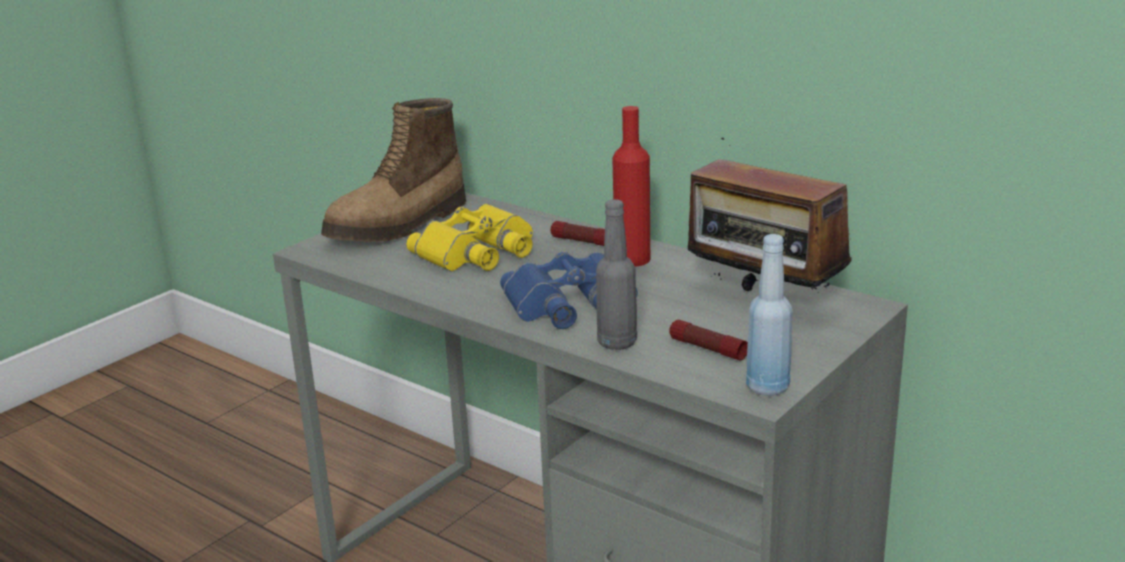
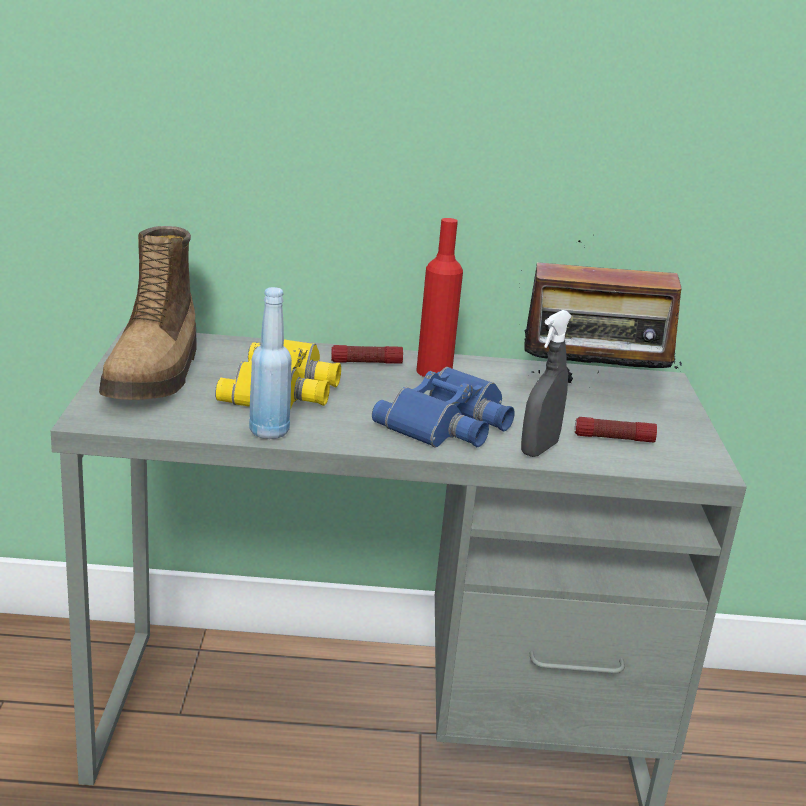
camera: 40 degrees left, 0 degrees up
grey bottle [596,199,637,350] -> grey spray bottle [521,310,572,457]
blue bottle [746,234,793,396] -> blue bottle moved to [249,287,292,439]

